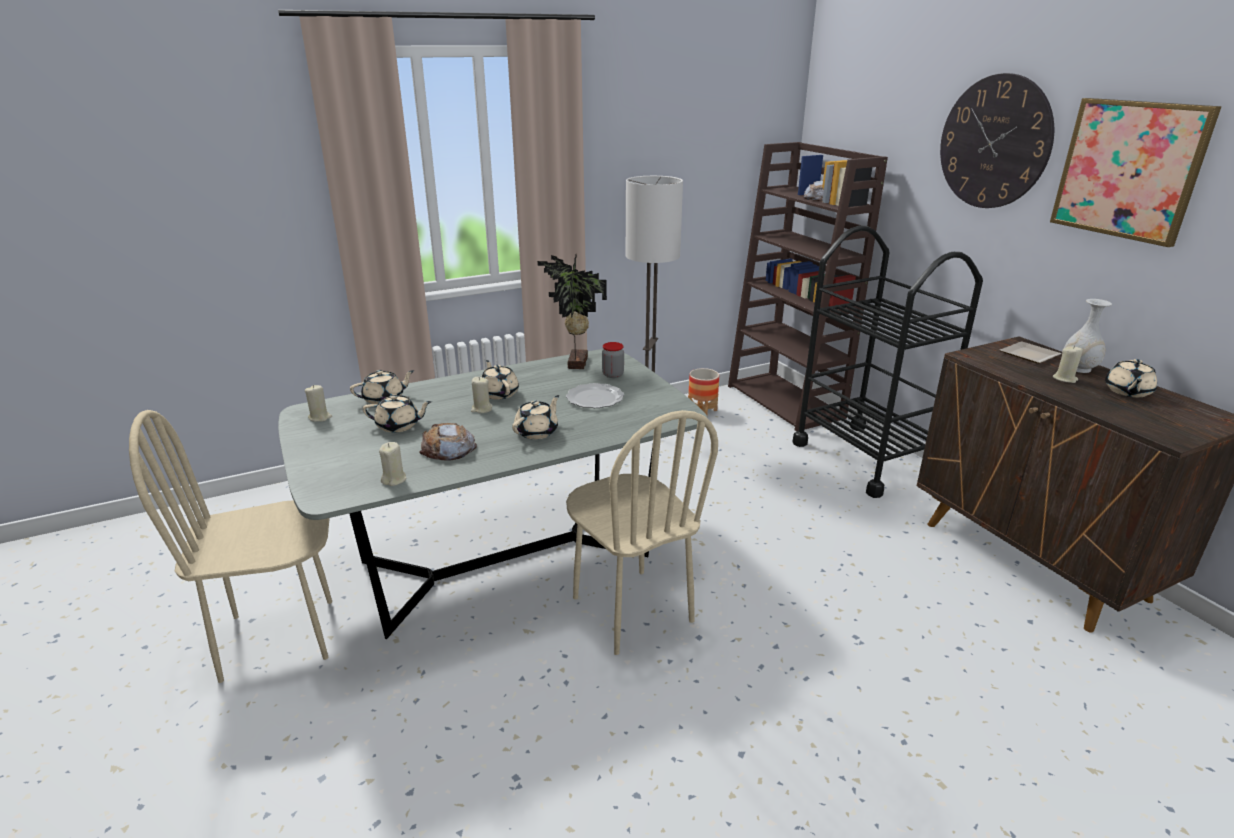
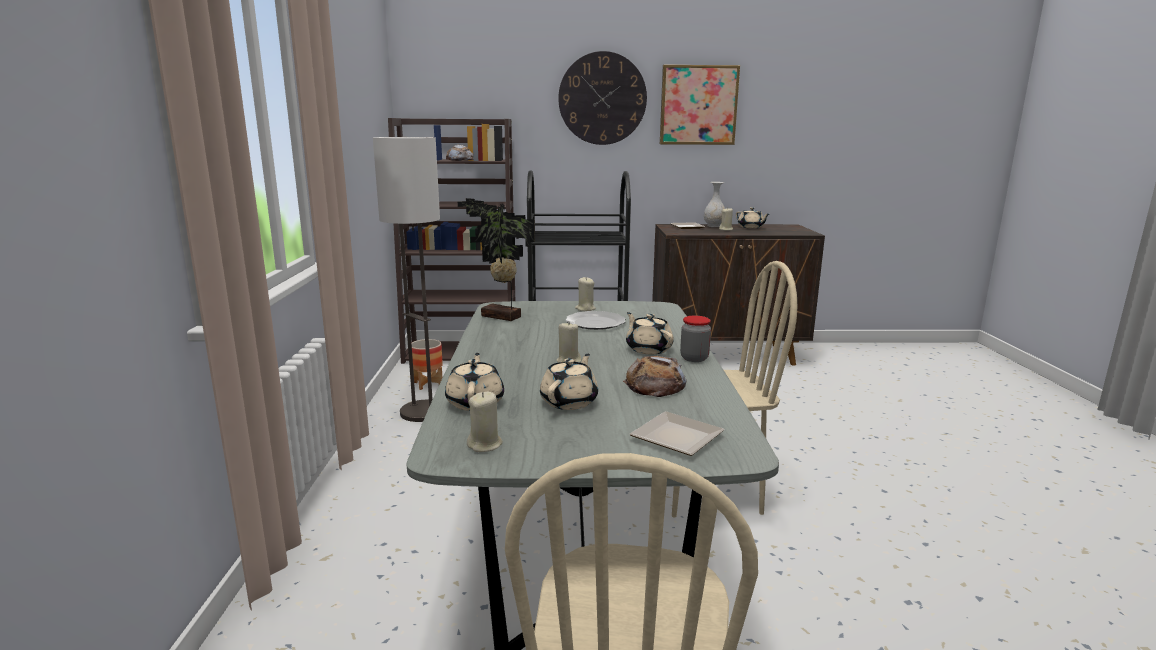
camera: 65 degrees left, 10 degrees down
beige candle [379,442,406,486] -> beige candle moved to [575,277,596,311]
beige teapot [481,360,519,400] -> none
jar [602,342,624,378] -> jar moved to [680,316,711,362]
none -> plate [630,411,725,456]

